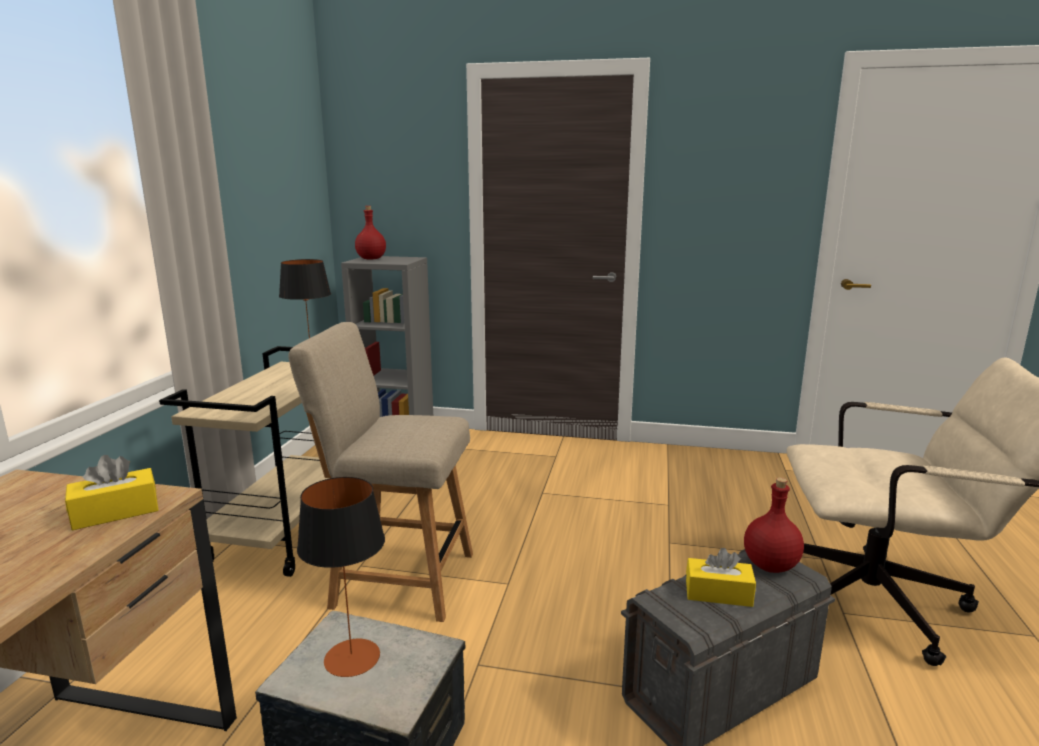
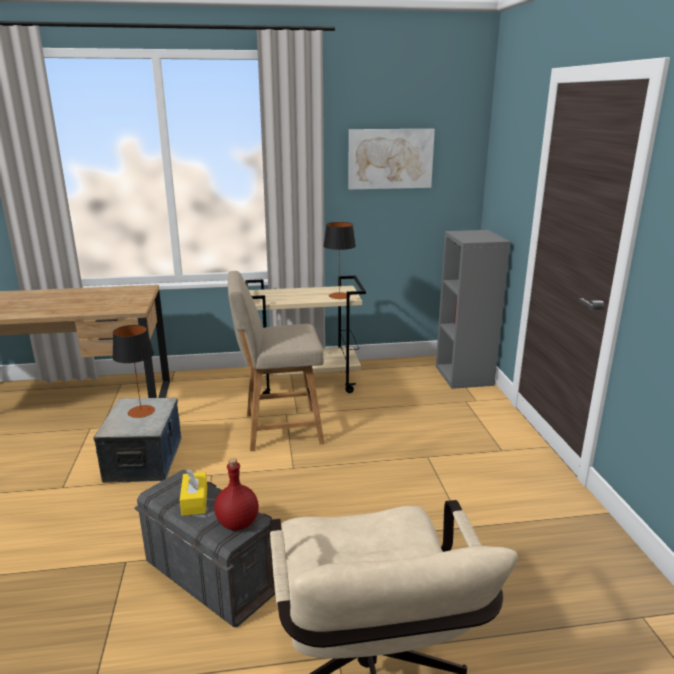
camera: 70 degrees right, 5 degrees up
yellow tissue box [65,455,158,530] -> none
beige chair [289,322,473,622] -> beige chair turned 90 degrees counterclockwise [228,271,324,451]
red bottle [355,206,386,260] -> none
none -> picture [348,129,435,190]

